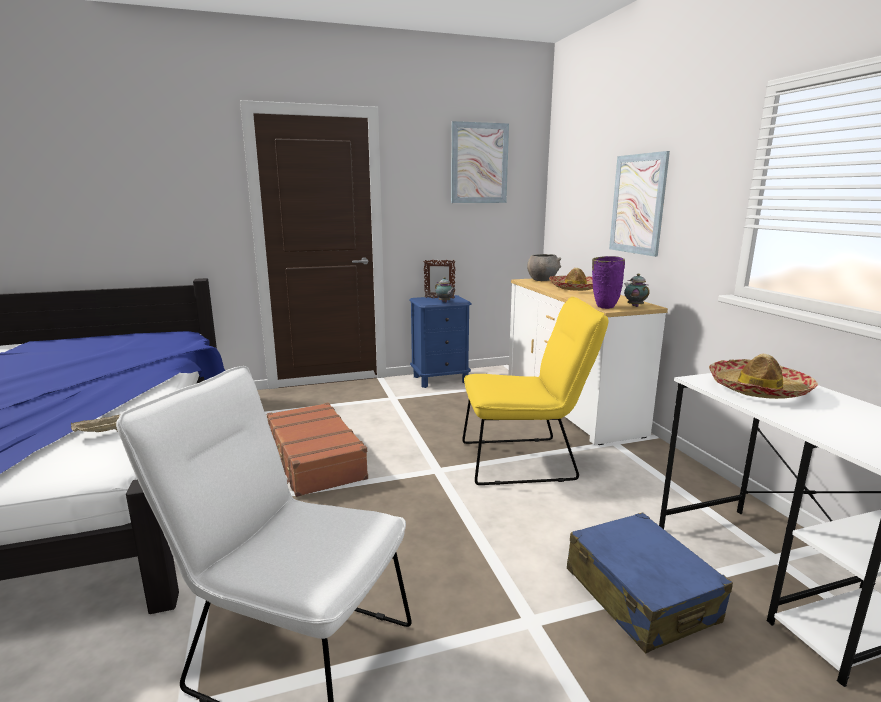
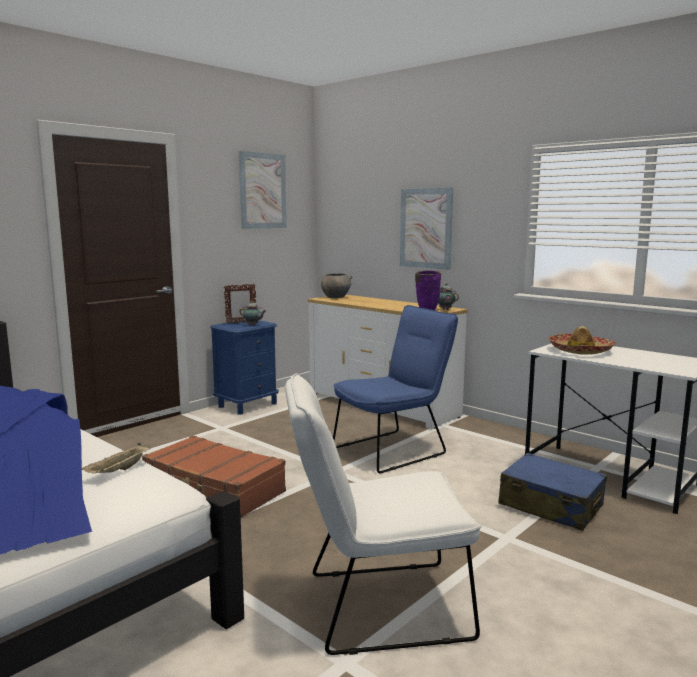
camera: 30 degrees left, 5 degrees down
yellow chair [462,297,609,485] -> blue chair [333,305,458,474]
hat [549,268,593,291] -> none

